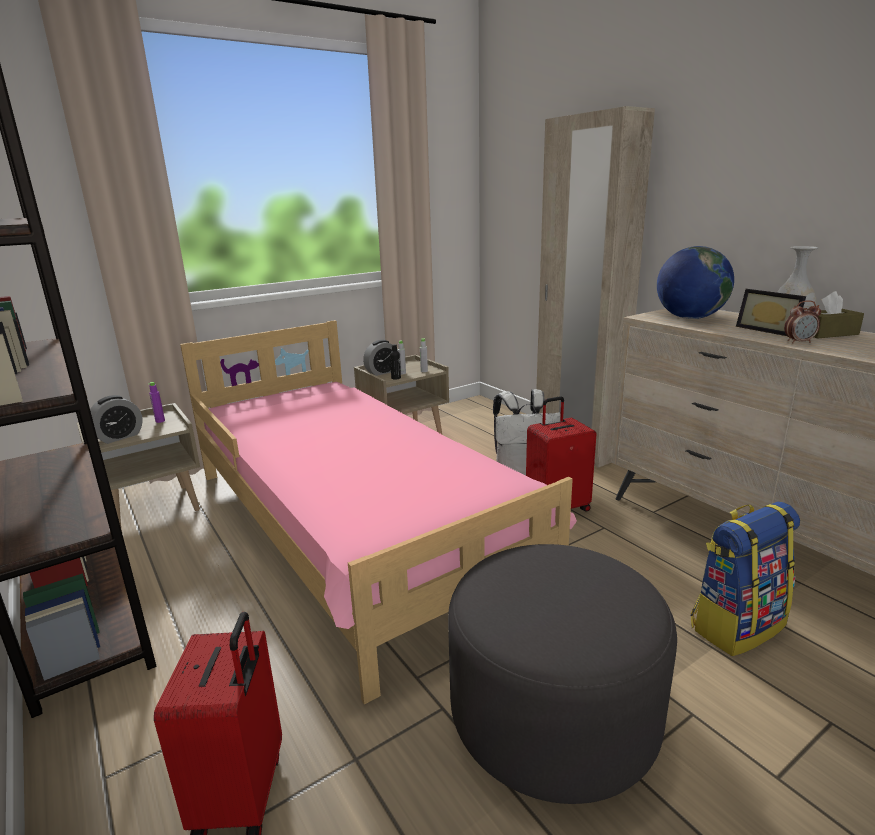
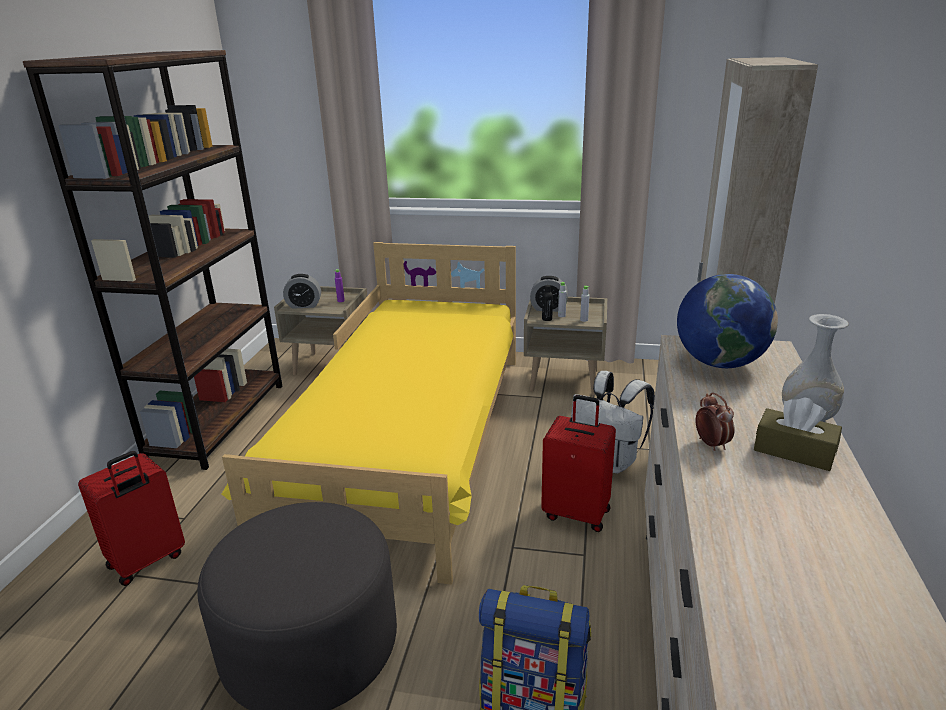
camera: 45 degrees right, 5 degrees up
pink bed [180,320,577,705] -> yellow bed [222,242,516,585]
picture frame [736,289,806,336] -> none
alarm clock [784,300,821,344] -> alarm clock turned 150 degrees counterclockwise [696,392,735,451]

